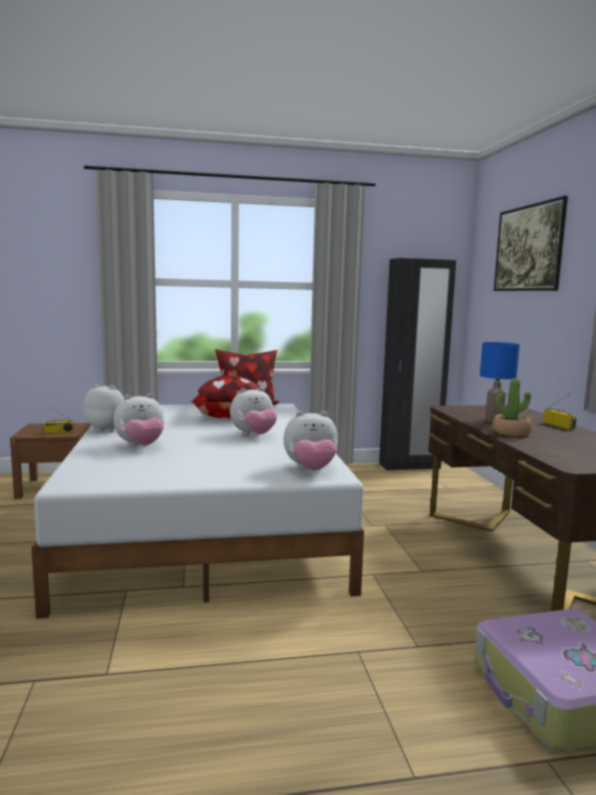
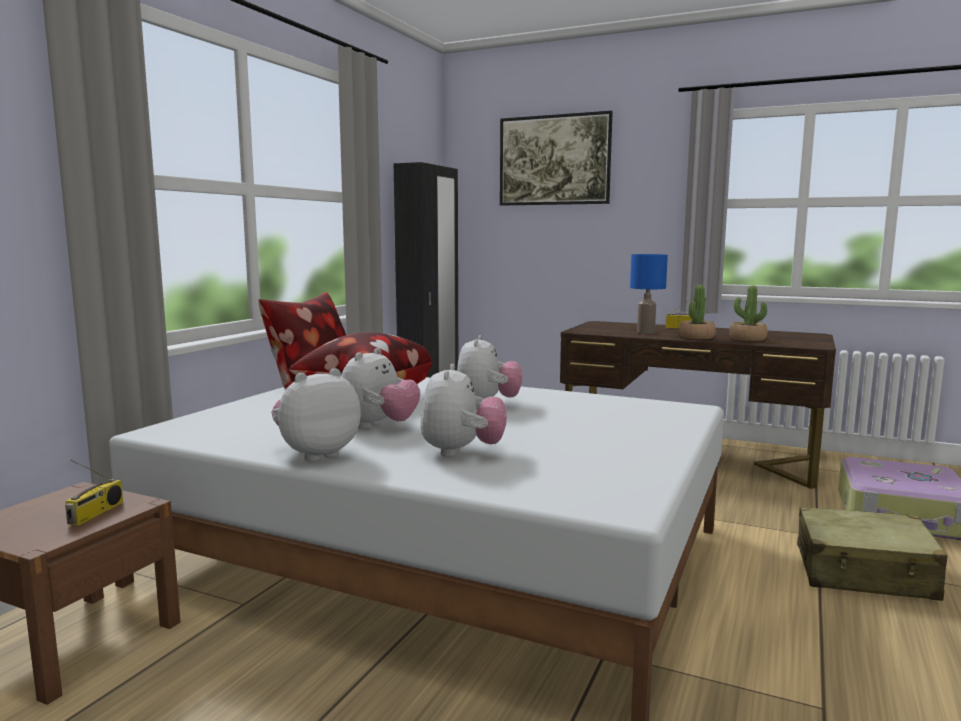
camera: 55 degrees left, 0 degrees up
plush toy [283,411,338,470] -> plush toy moved to [341,348,420,429]
none -> potted plant [729,285,768,341]
none -> beige suitcase [797,507,947,601]

